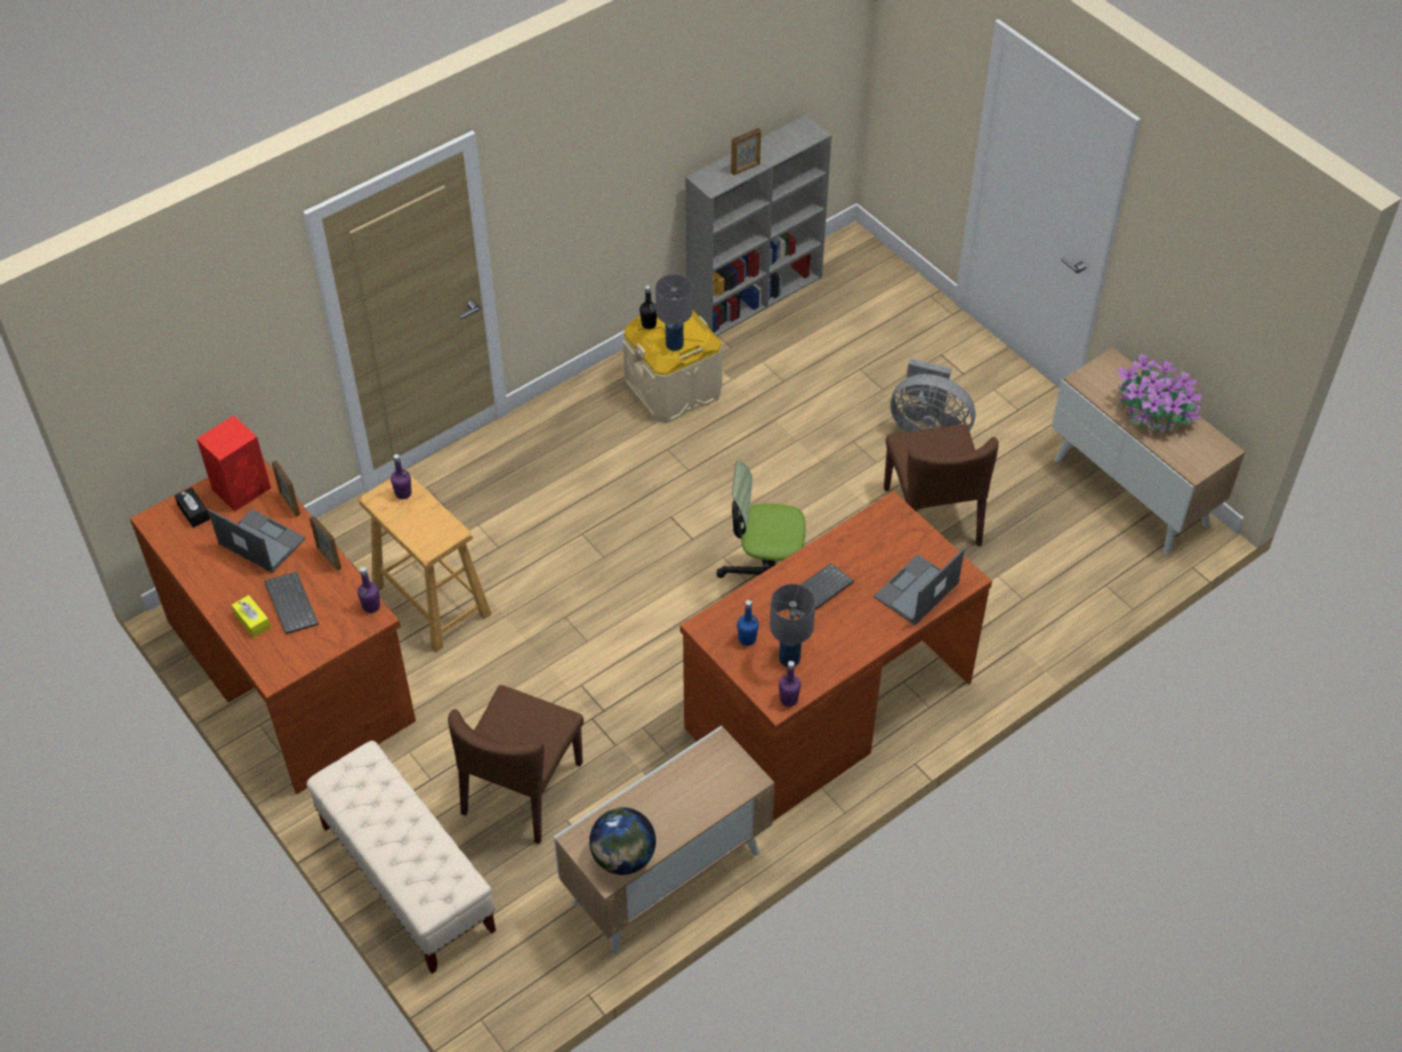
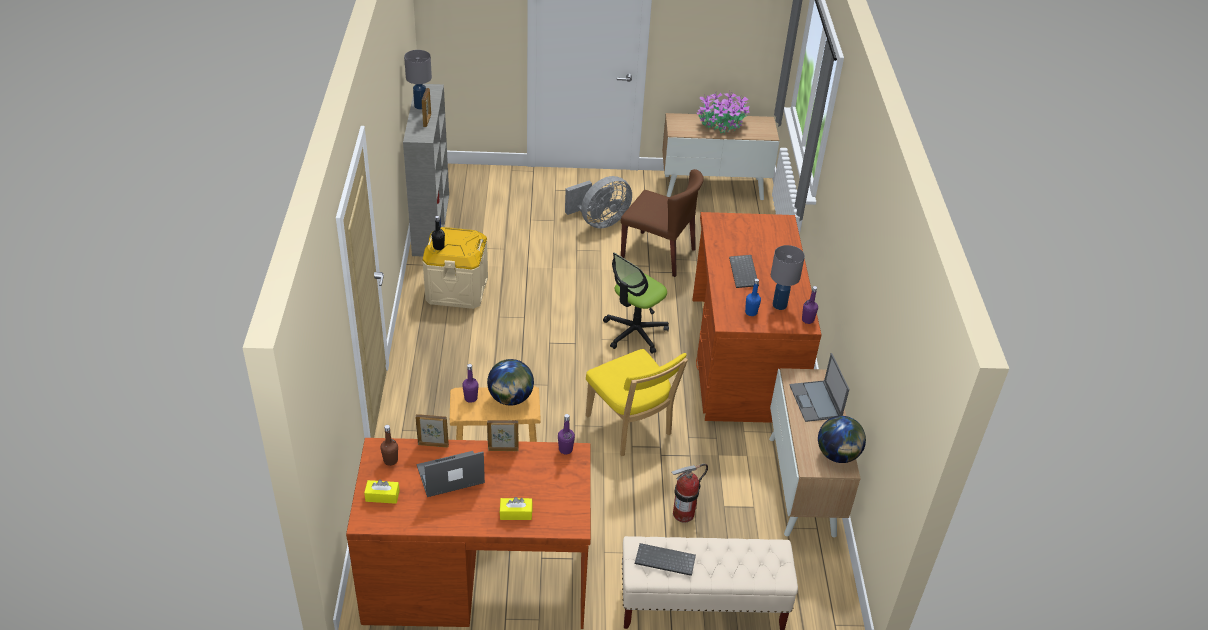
camera: 55 degrees left, 10 degrees down
black tissue box [175,487,210,528] -> yellow tissue box [364,480,400,504]
red speaker [197,415,271,511] -> brown bottle [381,425,398,466]
keyboard [264,571,319,634] -> keyboard moved to [635,543,696,576]
brown chair [448,685,584,844] -> fire extinguisher [672,464,708,523]
grey table lamp [655,274,692,351] -> grey table lamp moved to [404,50,432,110]
laptop [874,549,964,625] -> laptop moved to [790,353,849,422]
none -> globe [487,359,534,406]
none -> yellow chair [586,349,688,456]

